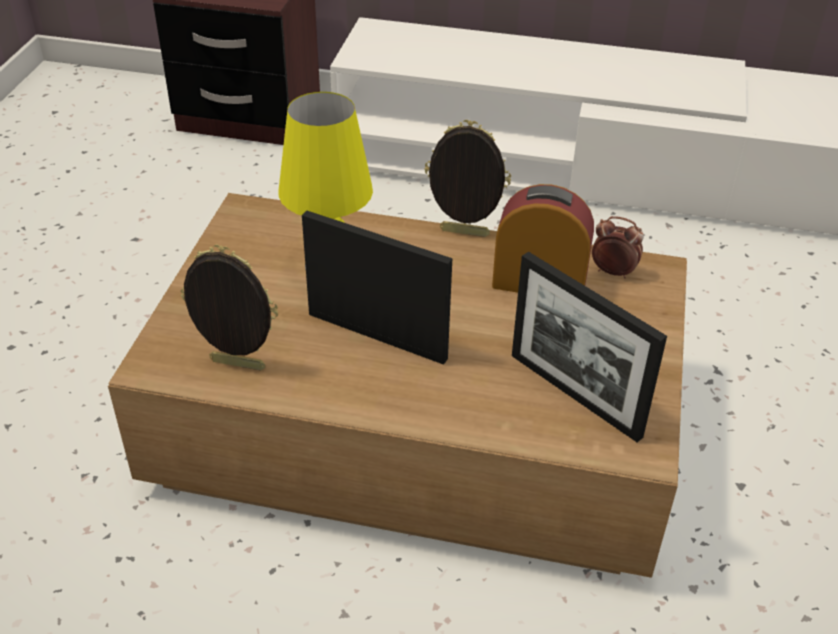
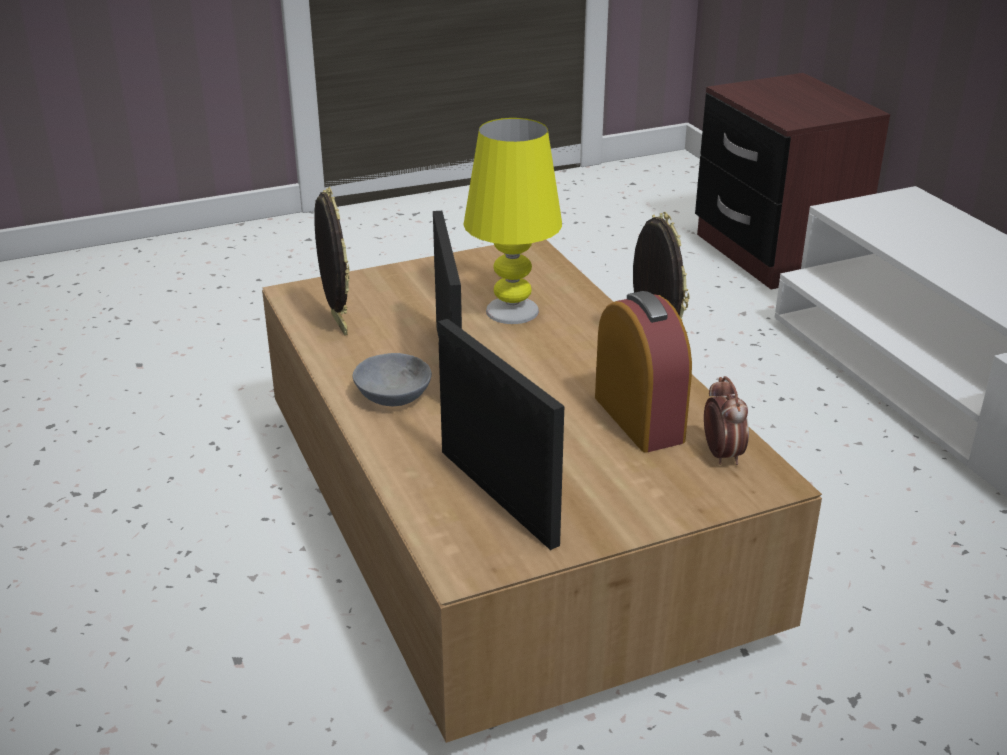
camera: 55 degrees right, 10 degrees down
picture frame [512,252,667,442] -> picture frame turned 135 degrees clockwise [438,319,564,550]
none -> grey bowl [353,353,432,406]

